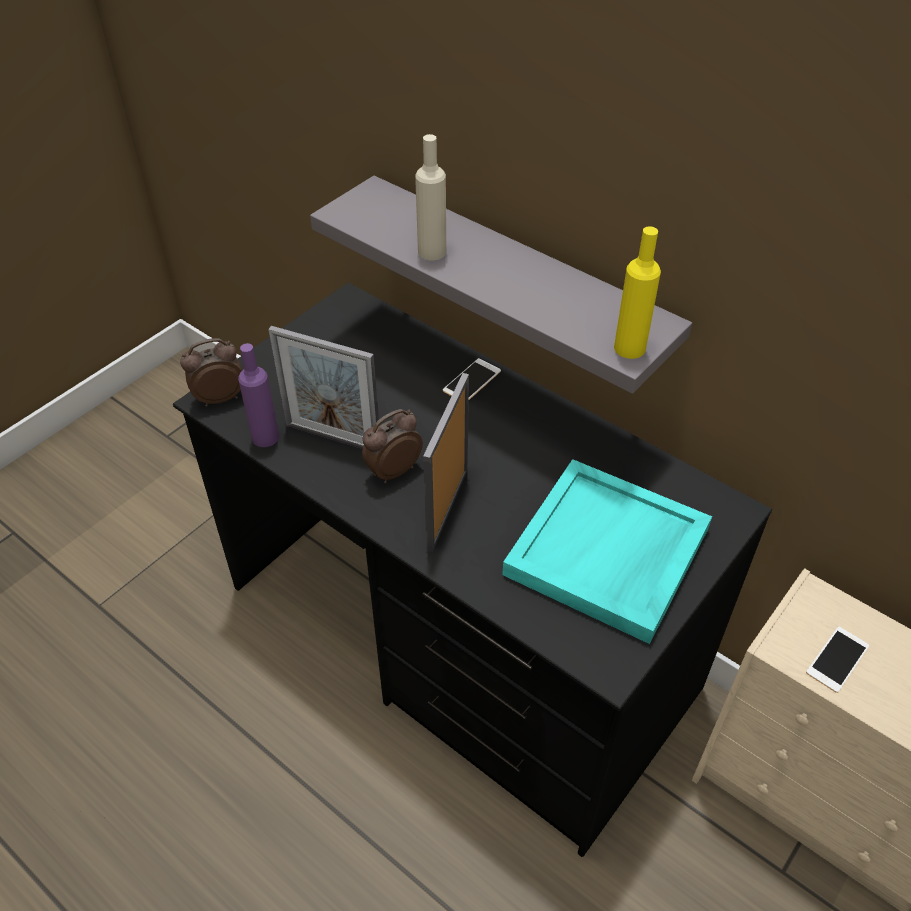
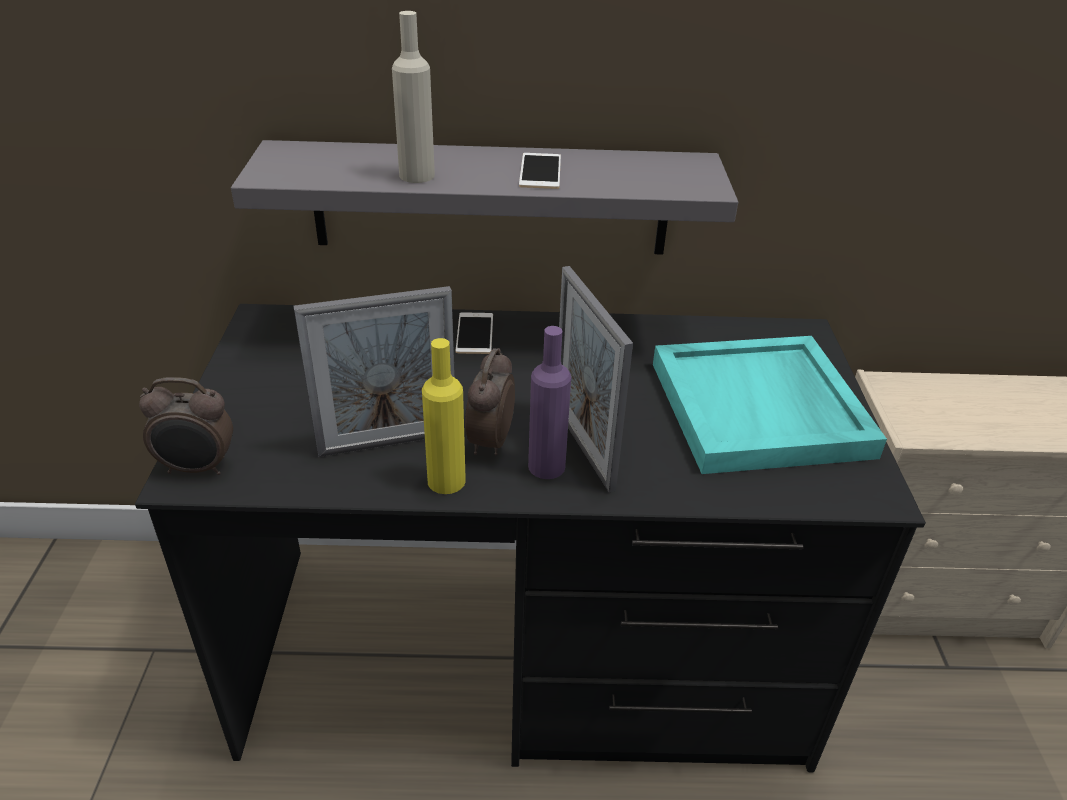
camera: 40 degrees left, 10 degrees down
alarm clock [180,338,242,407] -> alarm clock turned 120 degrees counterclockwise [139,377,233,475]
purple bottle [238,343,279,447] -> purple bottle moved to [528,326,571,479]
yellow bottle [614,226,661,359] -> yellow bottle moved to [422,338,466,494]
phone [806,627,869,693] -> phone moved to [519,153,561,189]

